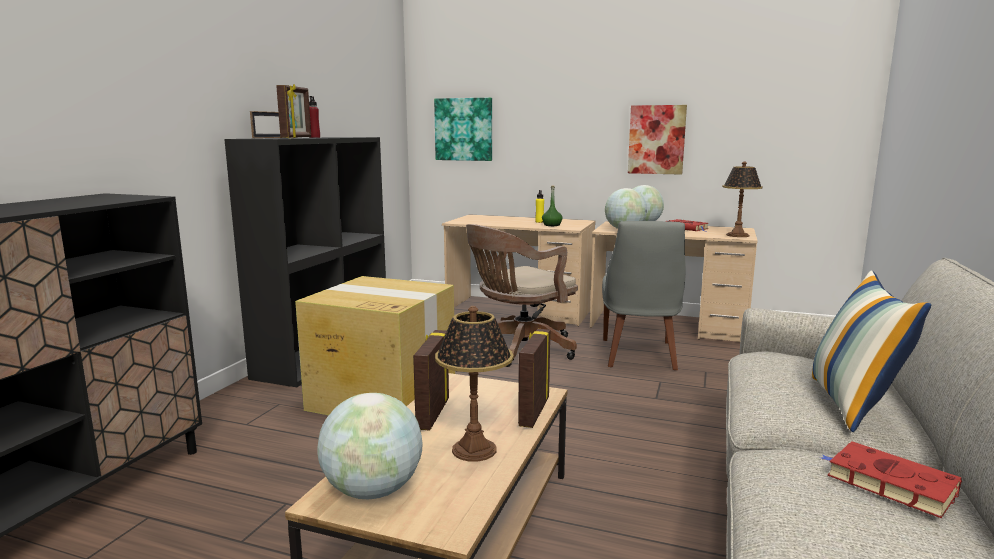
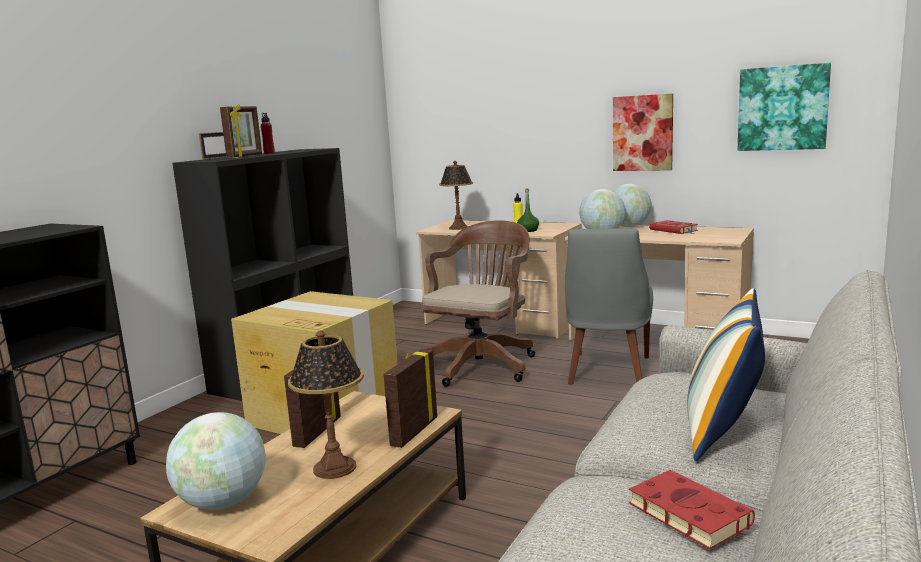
camera: 10 degrees right, 0 degrees up
picture [434,98,492,161] -> picture moved to [737,63,831,151]
brown office chair [466,224,578,367] -> brown office chair turned 150 degrees clockwise [420,220,535,387]
table lamp [722,161,763,237] -> table lamp moved to [439,161,473,230]

